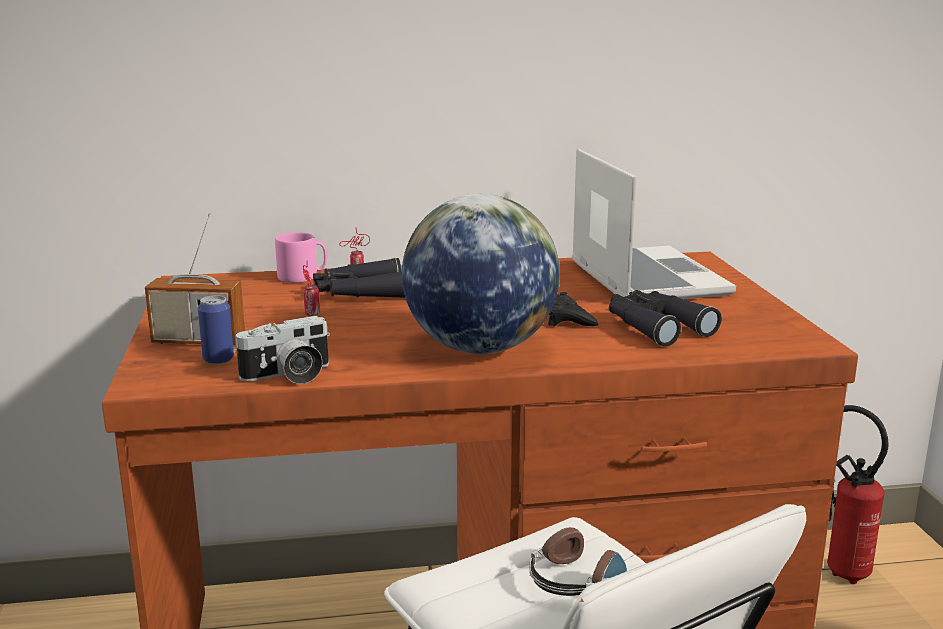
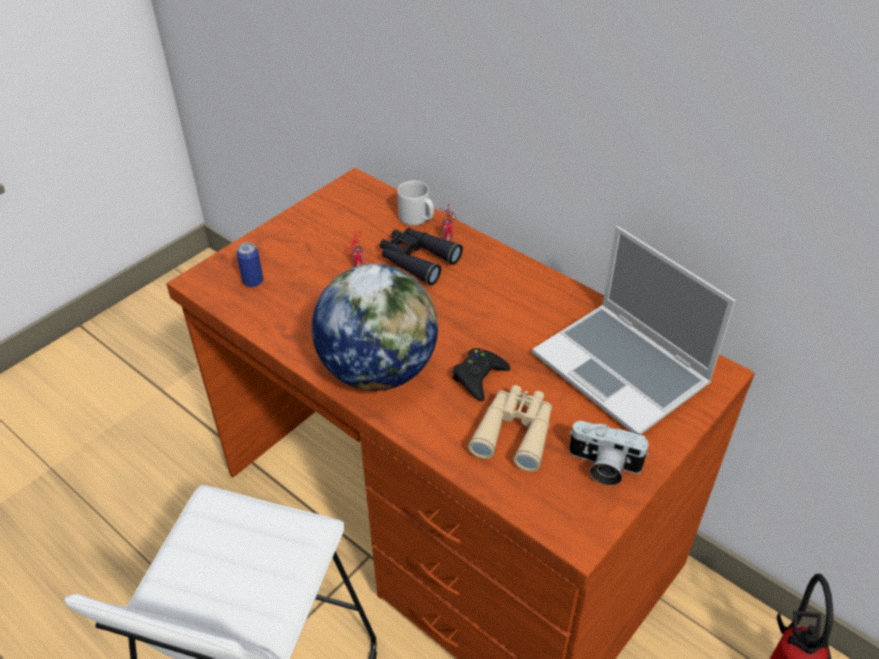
camera: 50 degrees right, 25 degrees up
radio [145,213,245,345] -> none
camera [233,316,330,384] -> camera moved to [569,421,649,486]
pink mug [275,232,327,283] -> grey mug [397,181,434,226]
headphones [529,527,645,596] -> none
laptop [572,149,736,299] -> laptop turned 105 degrees clockwise [532,226,736,434]
black binoculars [609,290,721,347] -> beige binoculars [468,385,552,472]

